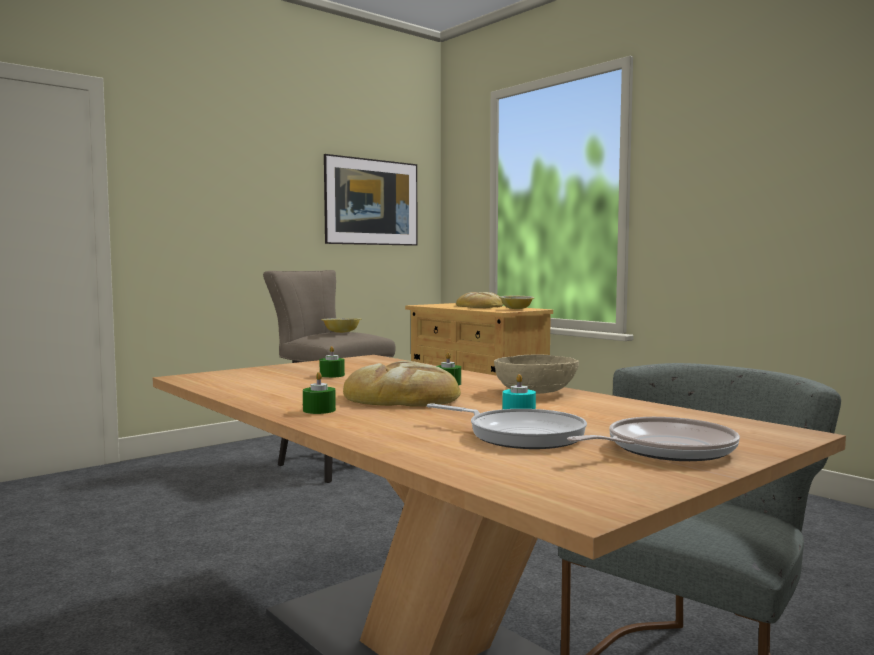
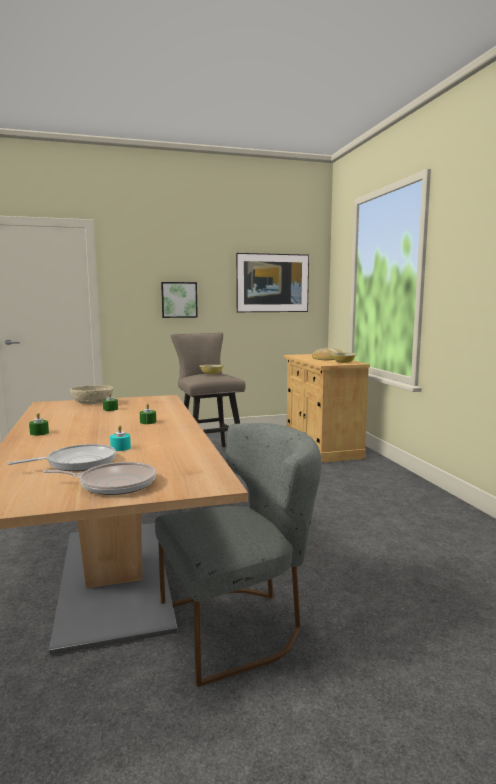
camera: 25 degrees right, 5 degrees up
bread [343,361,461,407] -> none
frying pan [427,404,587,449] -> frying pan turned 90 degrees counterclockwise [7,444,116,471]
beige bowl [494,355,579,394] -> beige bowl moved to [70,385,113,404]
none -> picture [161,282,198,318]

